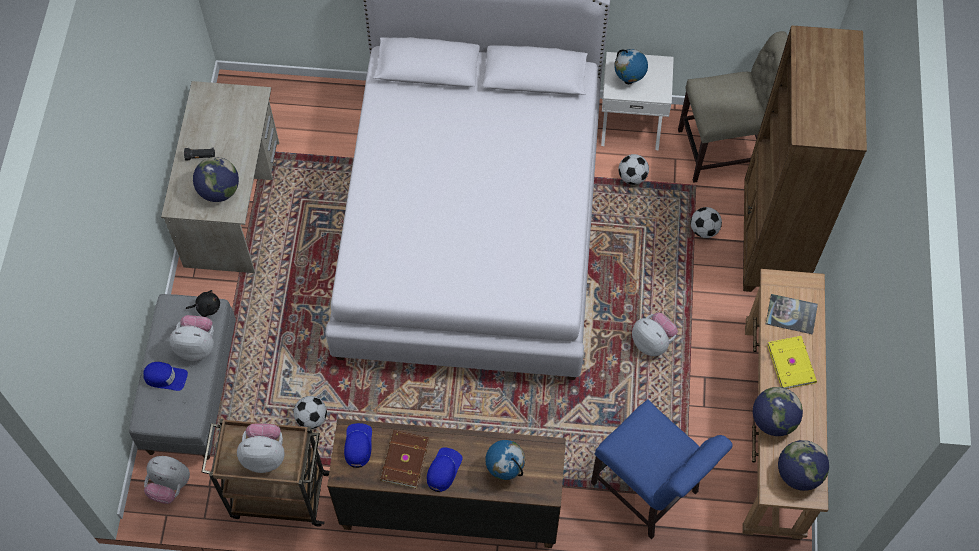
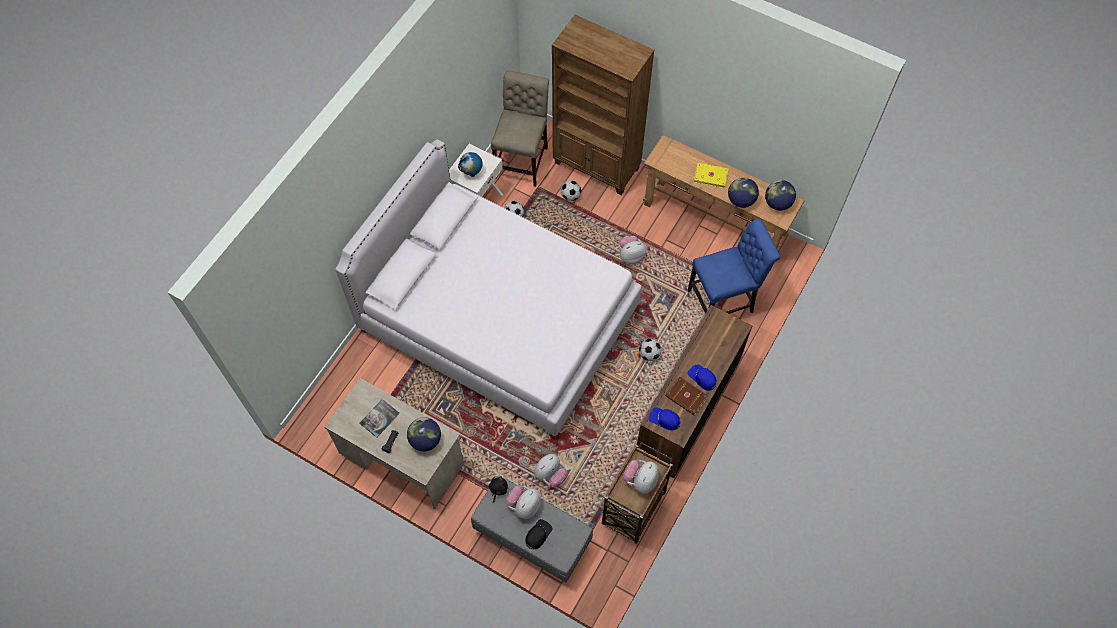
camera: 65 degrees left, 0 degrees up
blue cap [143,362,188,391] -> black cap [525,519,553,549]
plush toy [144,456,190,504] -> plush toy moved to [534,454,568,487]
football [294,396,327,429] -> football moved to [639,339,661,361]
globe [485,440,525,480] -> none
book [766,294,818,334] -> book moved to [359,399,400,438]

